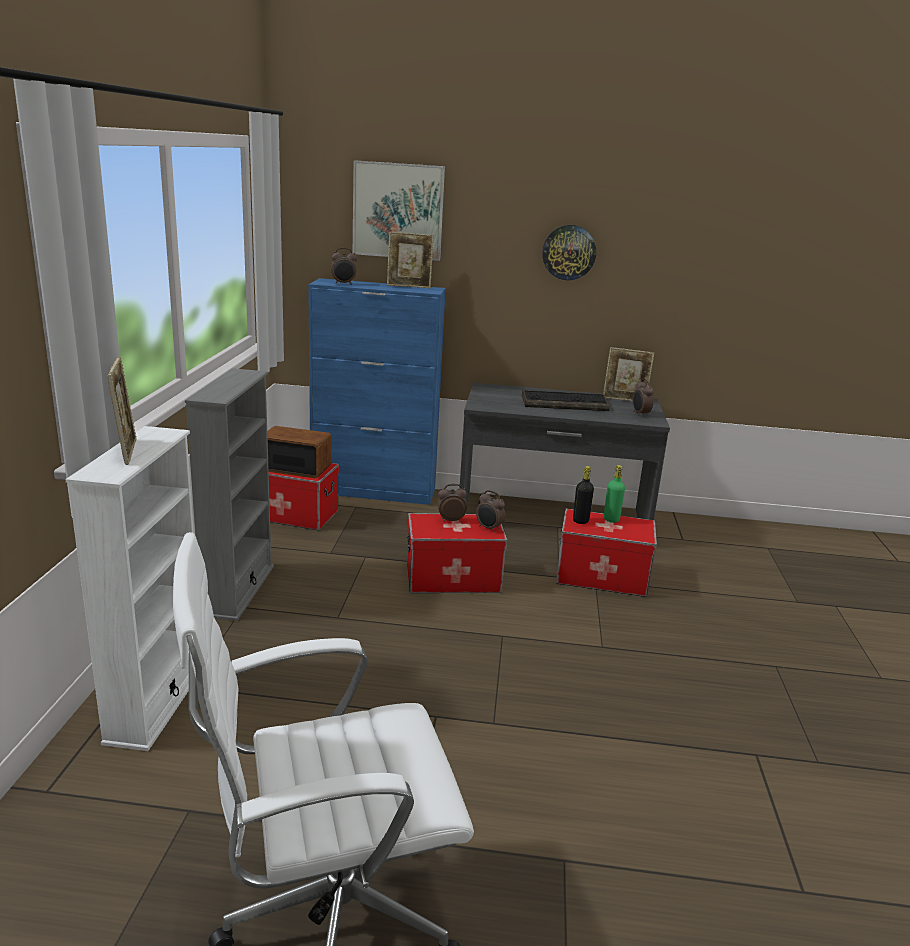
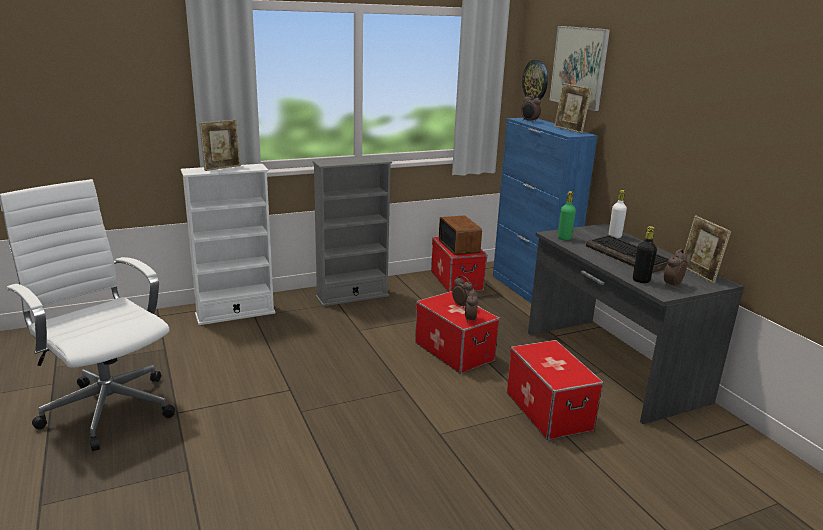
camera: 60 degrees right, 0 degrees up
wall clock [542,225,596,280] -> wall clock moved to [522,60,548,100]
black bottle [573,466,594,524] -> black bottle moved to [633,226,657,283]
green bottle [604,465,625,523] -> green bottle moved to [558,191,576,240]
none -> white bottle [609,190,627,238]

